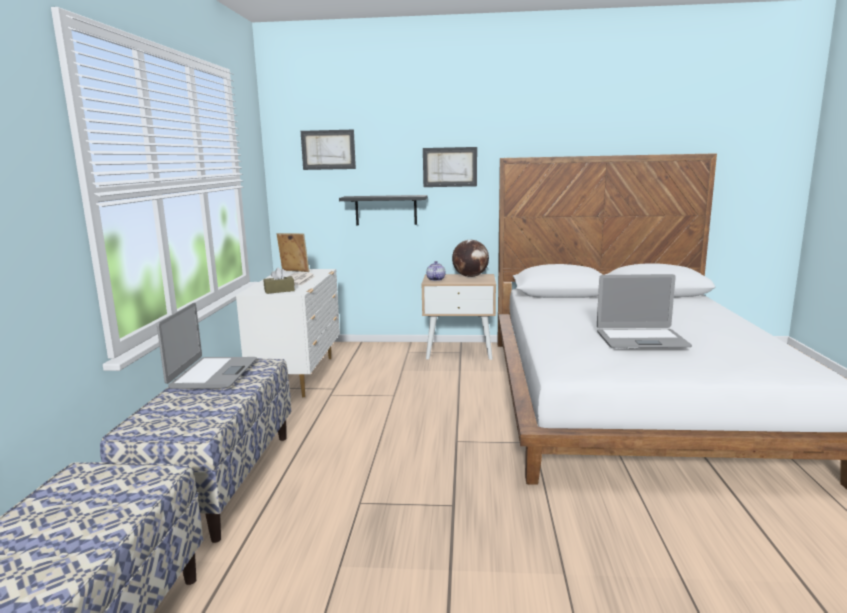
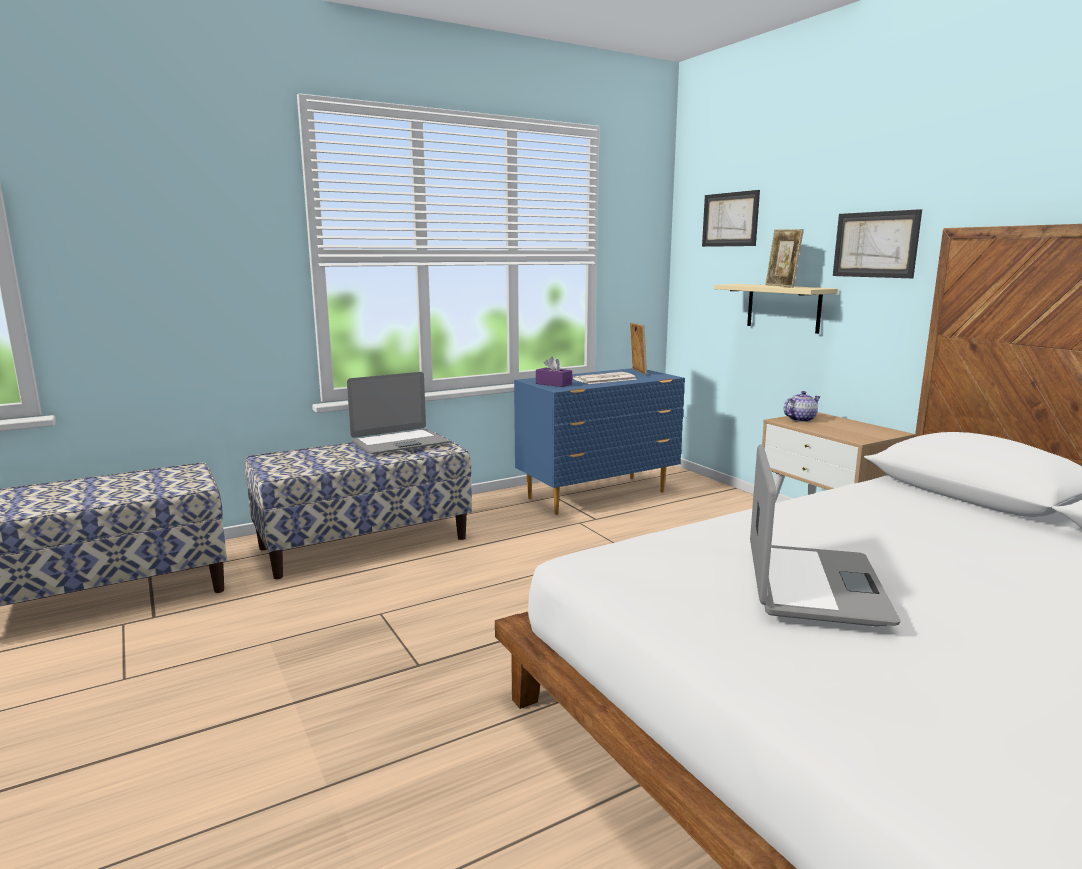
camera: 55 degrees right, 0 degrees up
white dresser [236,269,340,397] -> blue dresser [514,368,685,515]
brown tissue box [264,268,295,294] -> purple tissue box [536,356,572,387]
black shelf [339,195,427,225] -> beige shelf [714,284,838,334]
globe [452,240,489,277] -> none
laptop [597,274,692,348] -> laptop turned 135 degrees counterclockwise [750,444,900,626]
none -> picture frame [765,229,804,288]

